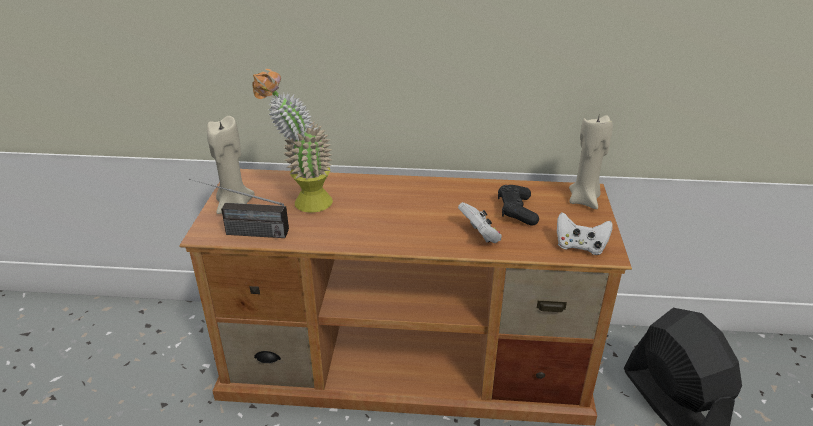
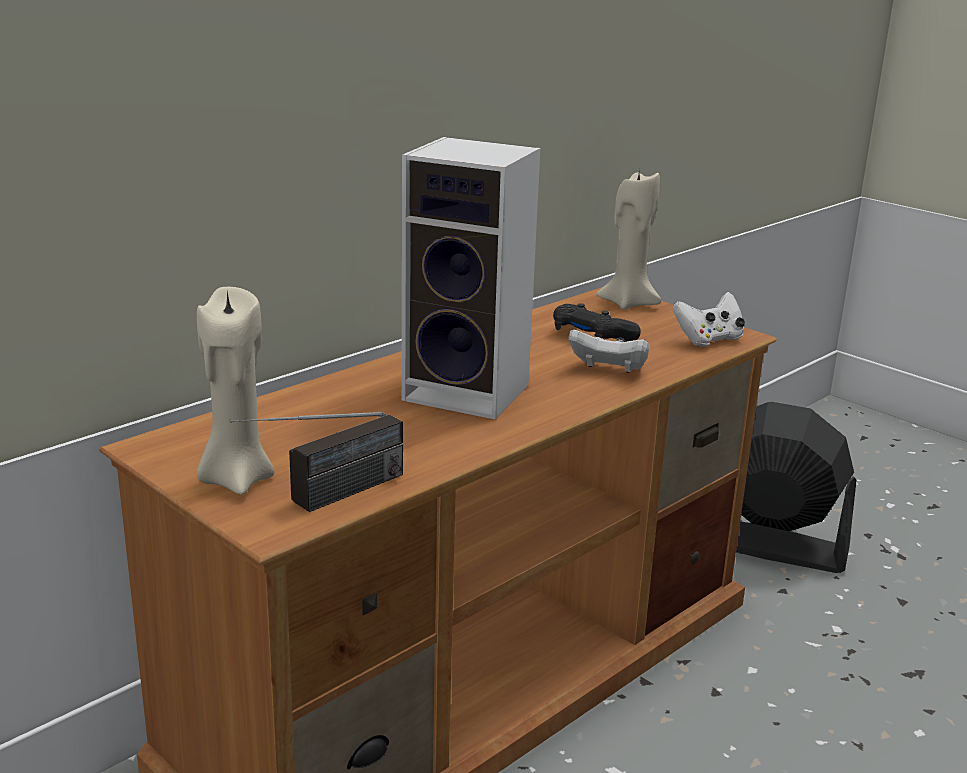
camera: 50 degrees left, 10 degrees down
potted plant [252,69,333,213] -> none
none -> speaker [402,137,540,419]

